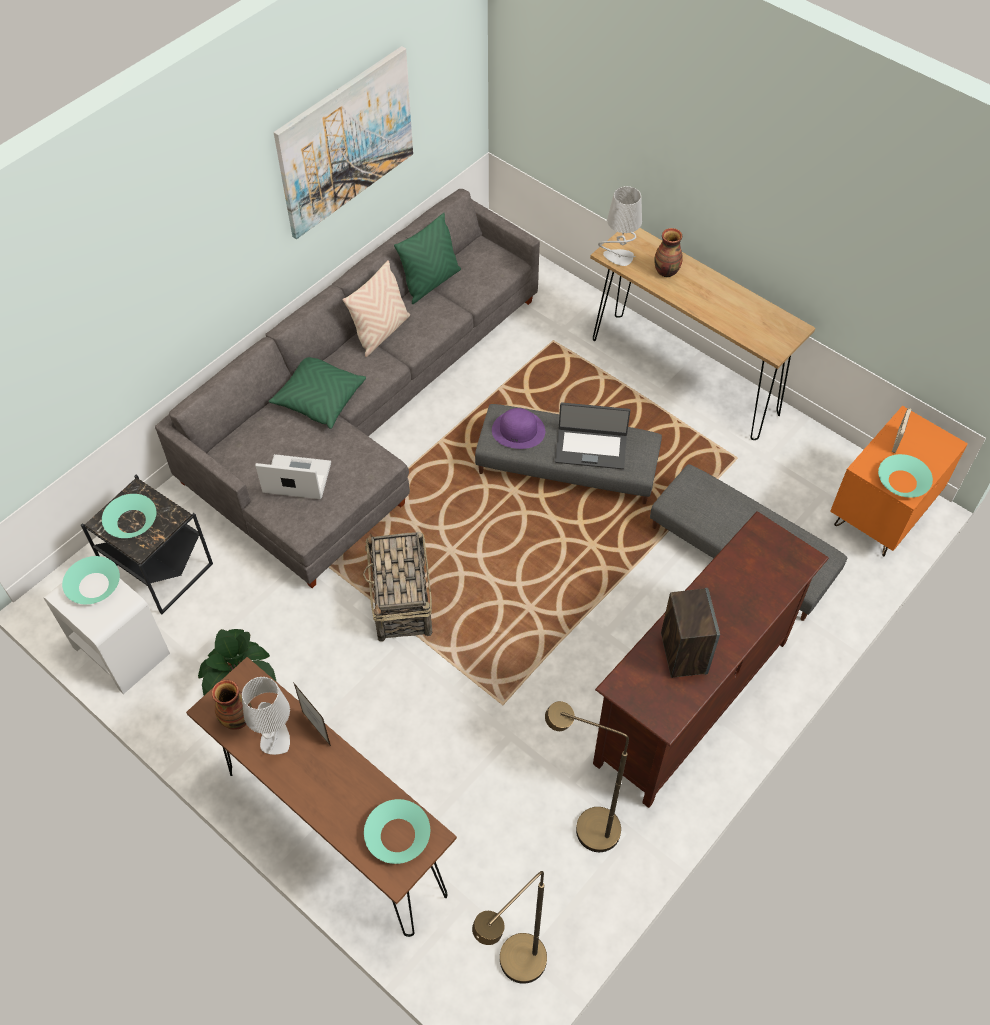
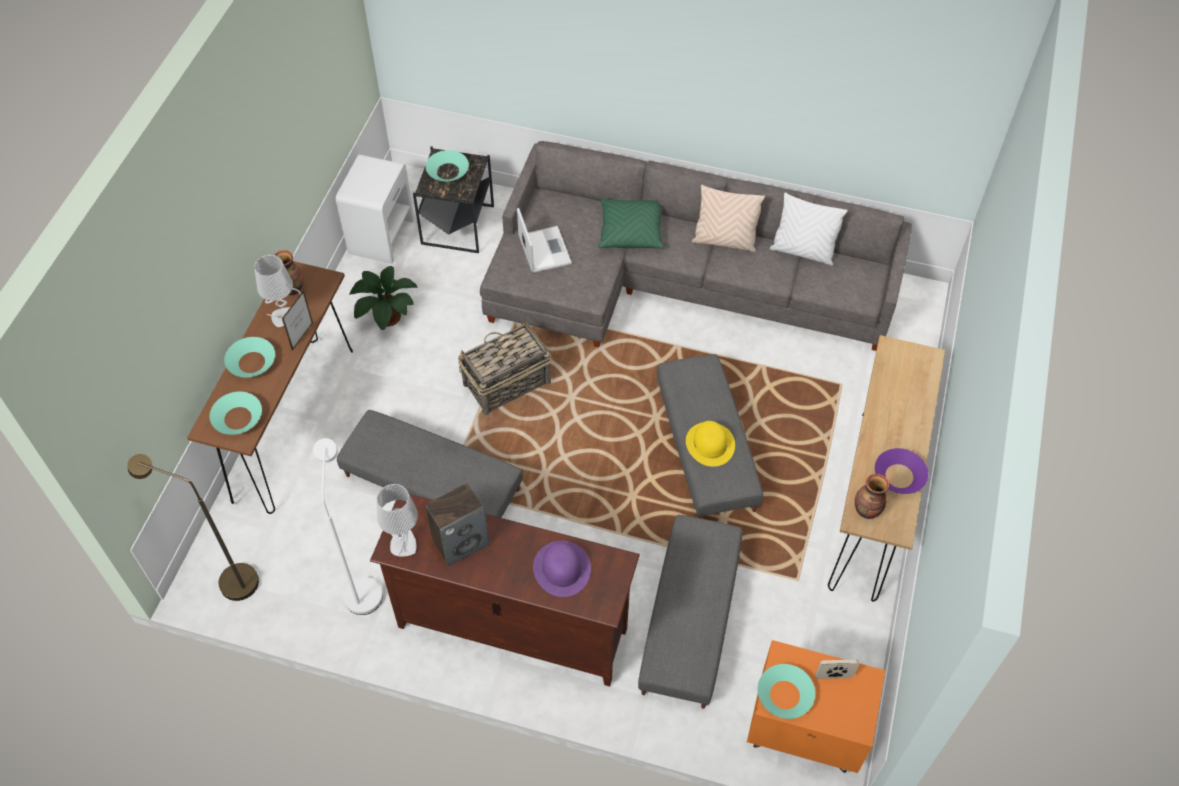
camera: 65 degrees right, 0 degrees up
turquoise bowl [62,556,120,604] -> turquoise bowl moved to [224,337,275,378]
picture [274,46,413,239] -> none
green pillow [394,213,461,304] -> white pillow [769,192,848,265]
purple hat [492,408,545,449] -> purple hat moved to [533,541,591,597]
brown floor lamp [545,701,629,852] -> white floor lamp [313,438,383,615]
laptop [555,402,630,469] -> yellow hat [686,421,735,467]
grey table lamp [598,186,642,266] -> grey table lamp moved to [377,484,418,557]
vase [654,228,683,277] -> vase moved to [855,474,889,519]
none -> grey ottoman [337,410,523,518]
none -> purple bowl [875,448,928,494]

